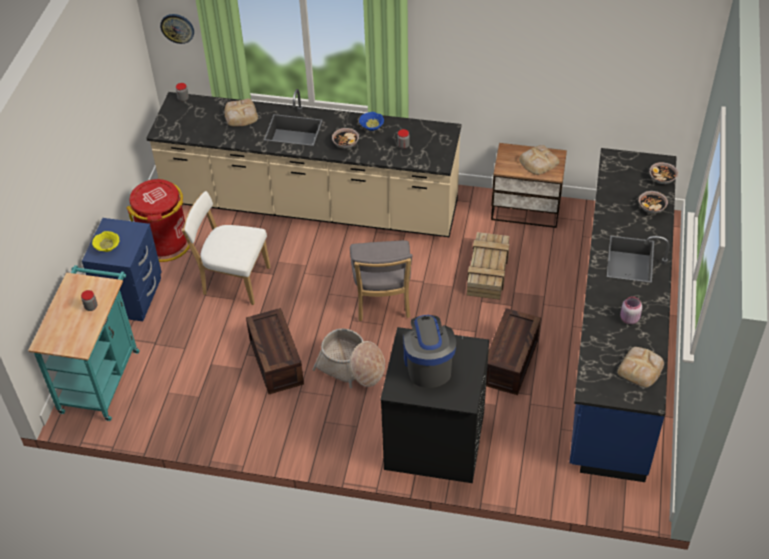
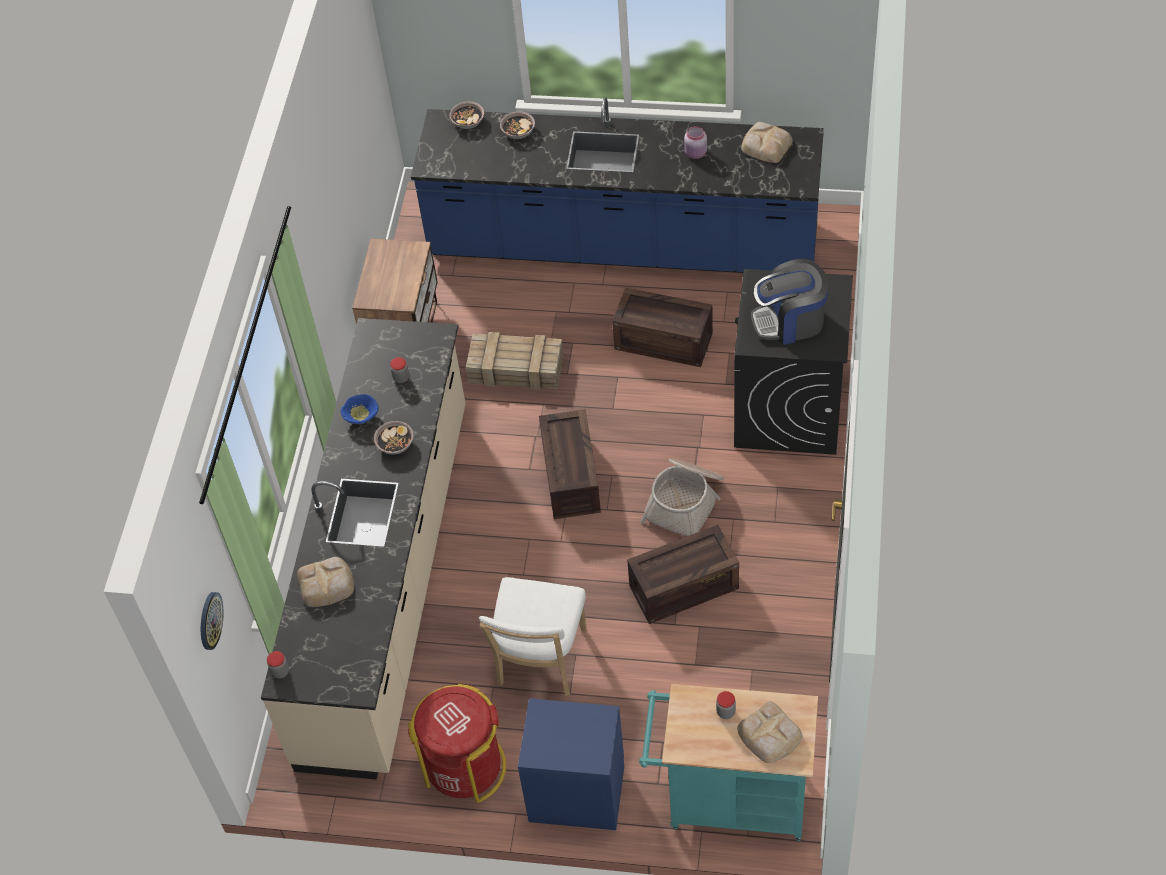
camera: 90 degrees left, 5 degrees up
yellow bowl [92,231,119,252] -> none
grey chair [350,240,413,321] -> crate [539,409,601,519]
bread [519,145,559,175] -> bread moved to [737,701,803,763]

